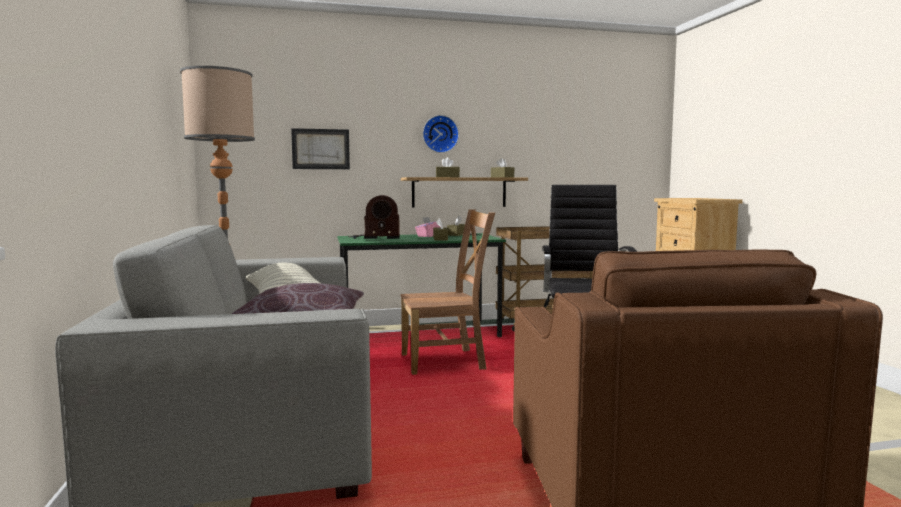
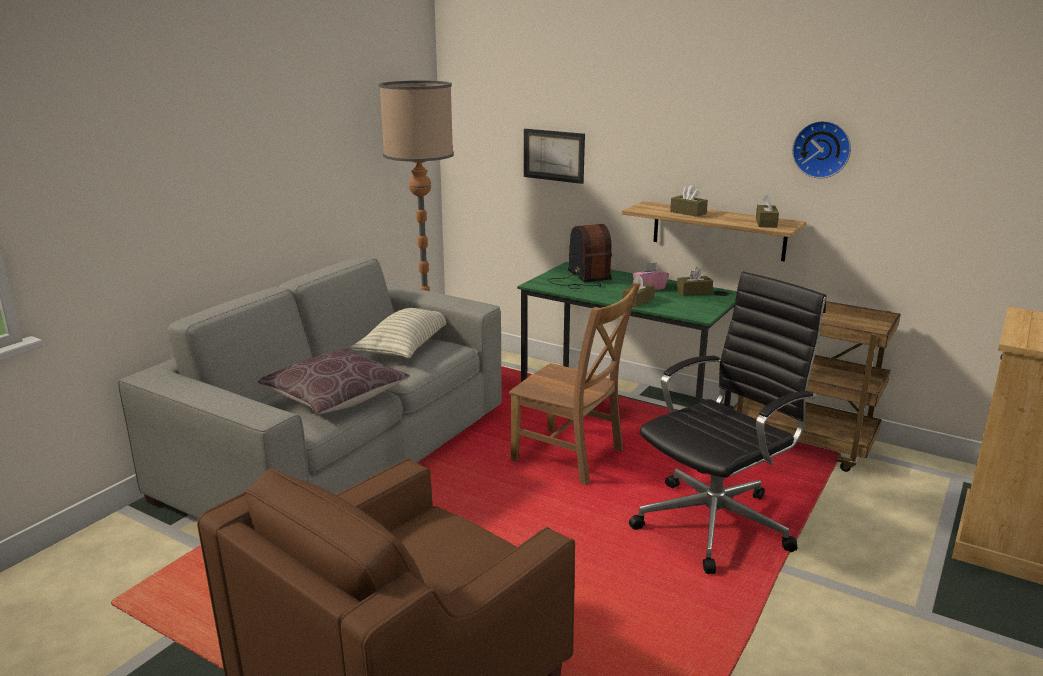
camera: 45 degrees right, 15 degrees up
radio [353,195,400,239] -> radio turned 150 degrees counterclockwise [547,224,612,289]
wall clock [423,115,459,153] -> wall clock moved to [792,121,851,178]

